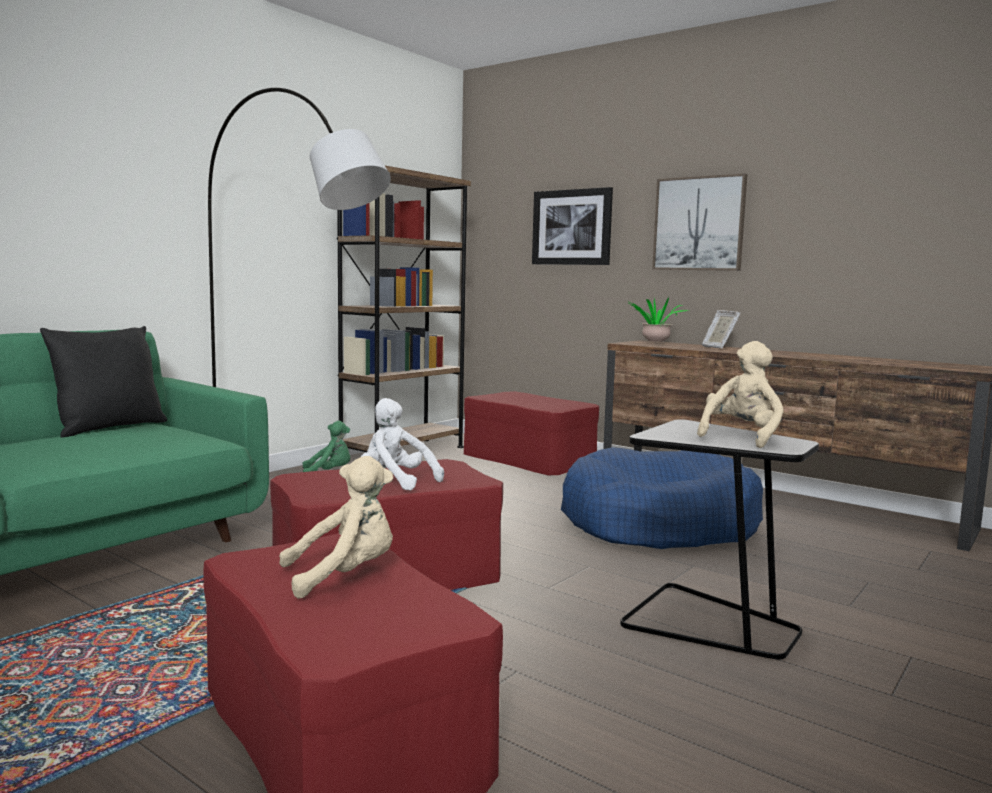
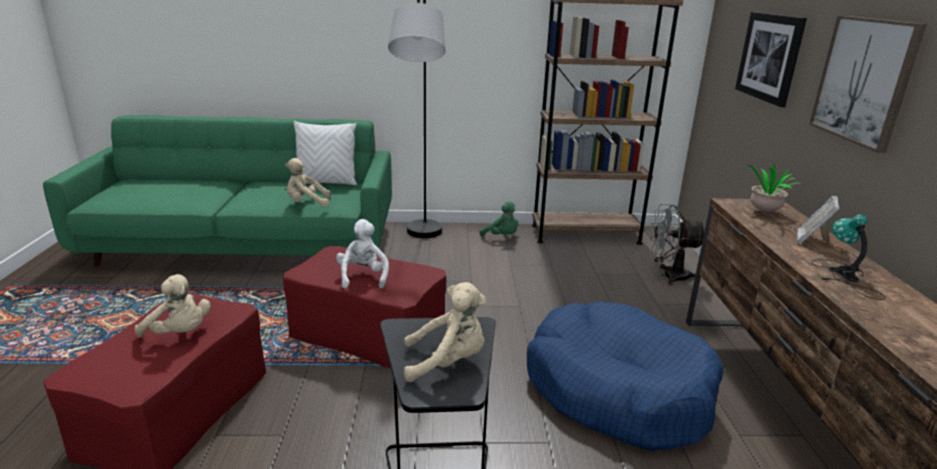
camera: 50 degrees right, 15 degrees up
black pillow [40,326,167,438] -> white pillow [293,121,357,185]
red ottoman [464,391,599,475] -> grey fan [650,204,705,285]
none -> beige plush toy [285,158,331,207]
none -> table lamp [811,214,885,300]

